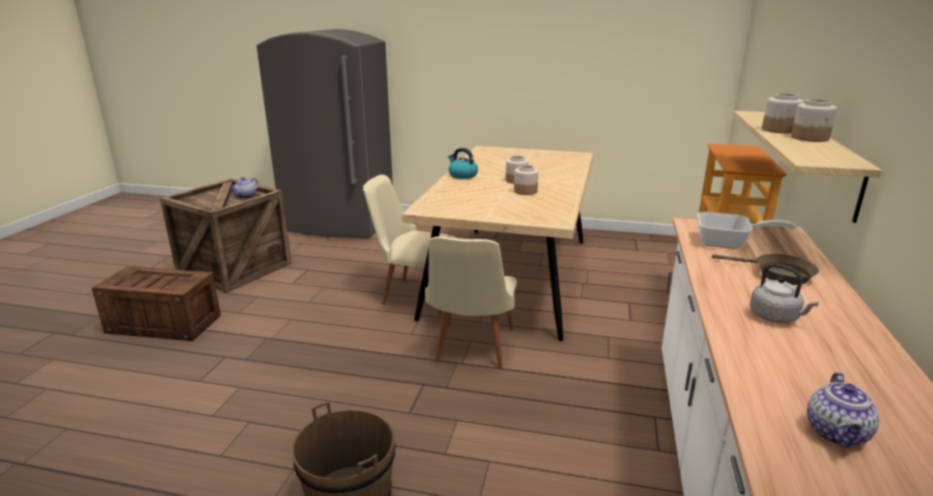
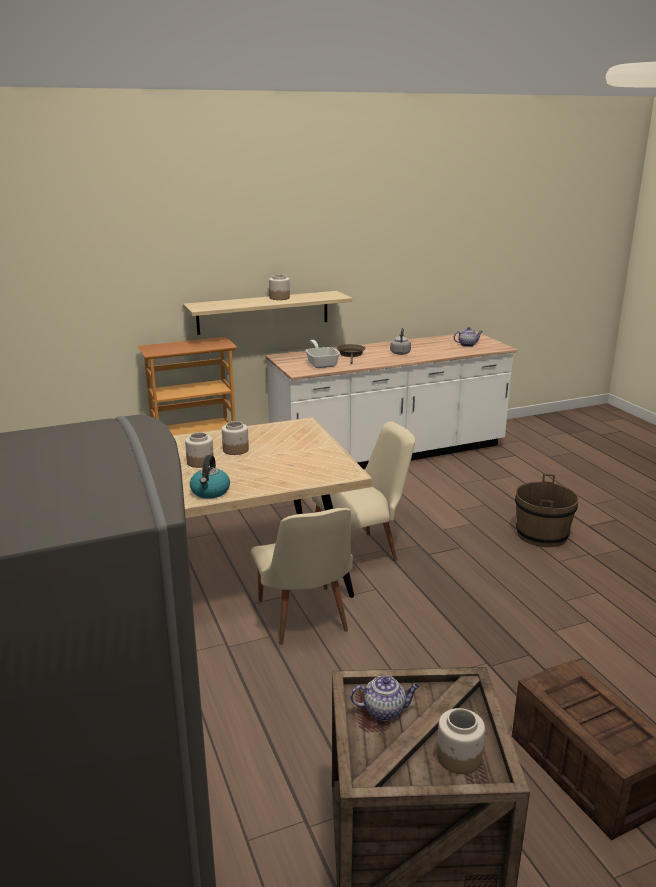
camera: 125 degrees left, 0 degrees up
jar [762,93,804,134] -> jar moved to [436,708,485,774]

